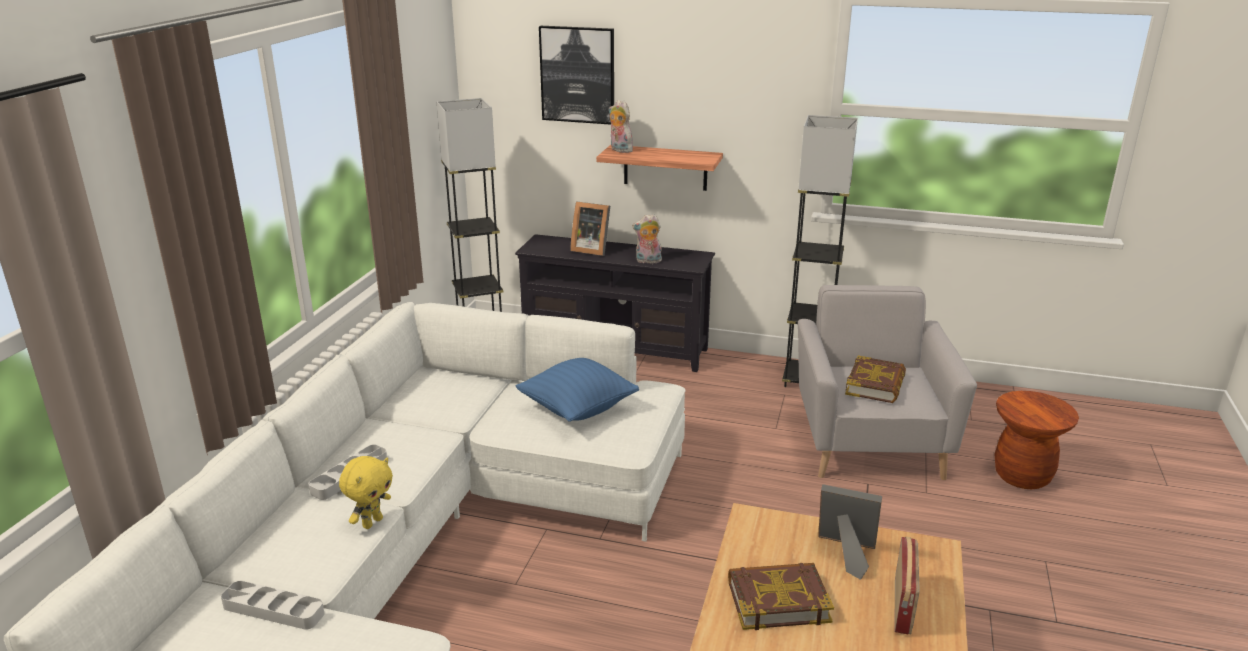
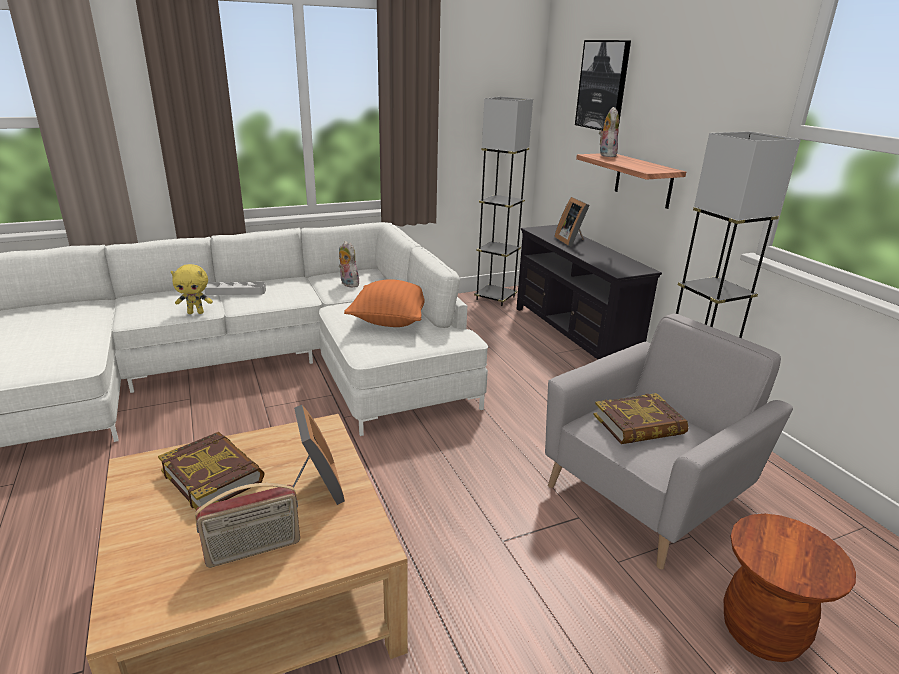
camera: 50 degrees right, 0 degrees up
grey tray [221,581,324,630] -> none
blue pillow [516,358,639,422] -> orange pillow [344,279,425,327]
plush toy [632,214,662,264] -> plush toy moved to [339,241,359,288]

